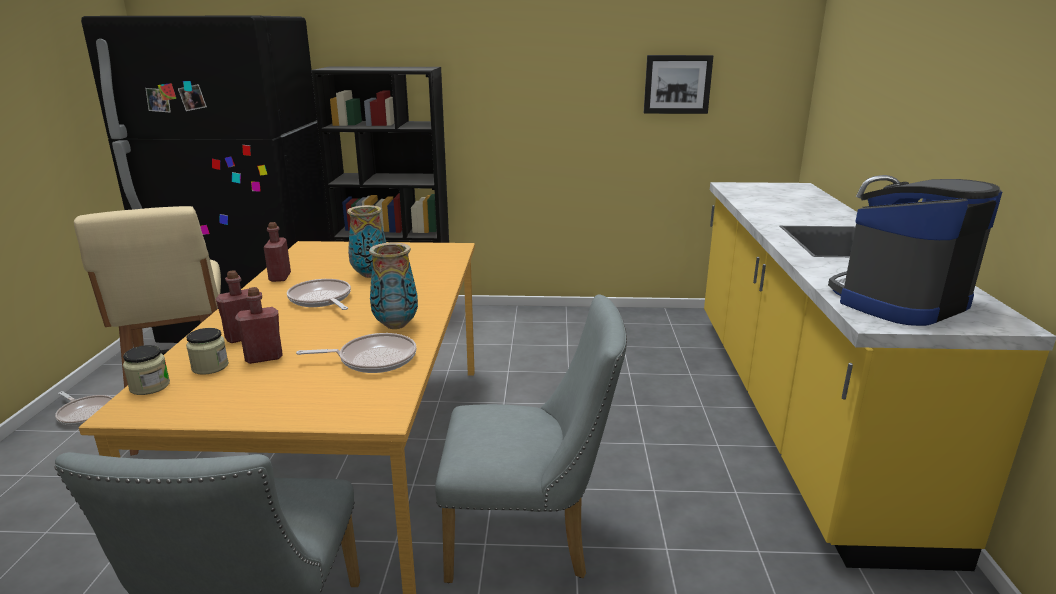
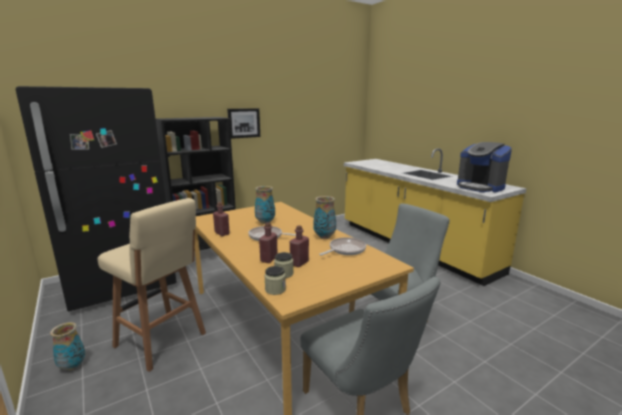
camera: 35 degrees left, 5 degrees down
frying pan [55,391,112,426] -> vase [50,322,85,370]
picture [644,55,713,114] -> picture moved to [227,108,260,139]
coffee machine [828,179,1002,326] -> coffee machine turned 60 degrees counterclockwise [457,142,512,192]

